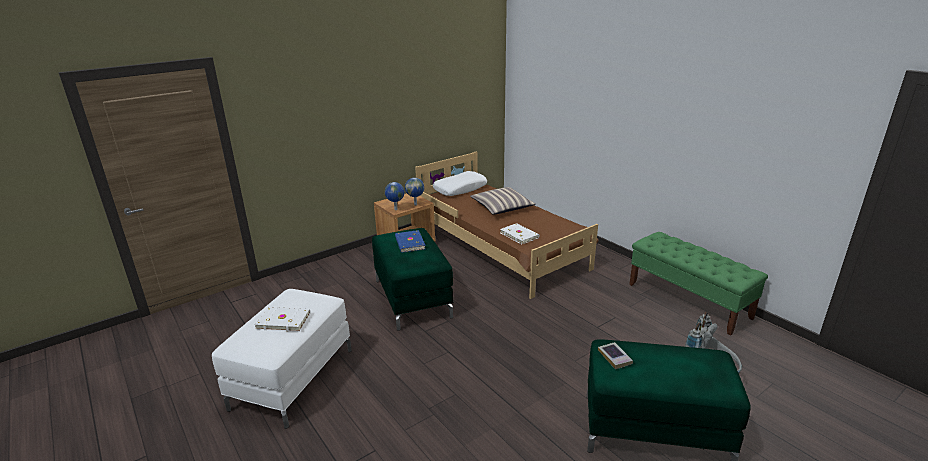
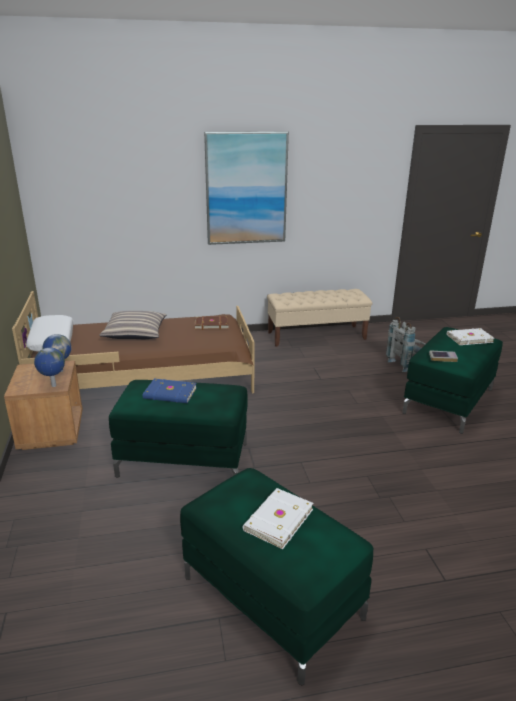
camera: 65 degrees left, 0 degrees up
white ottoman [212,289,352,429] -> green ottoman [180,468,373,685]
white book [500,223,539,244] -> white book moved to [447,328,495,345]
green bench [629,232,768,336] -> beige bench [267,289,372,347]
none -> brown book [194,316,229,330]
none -> picture [204,131,289,245]

